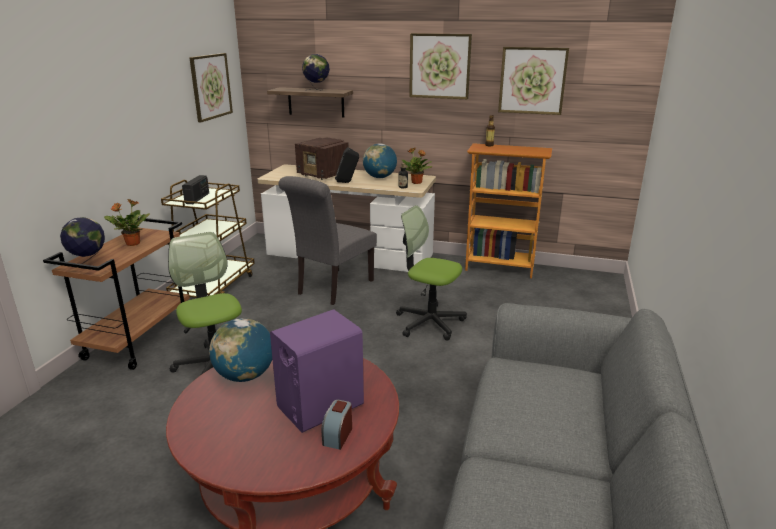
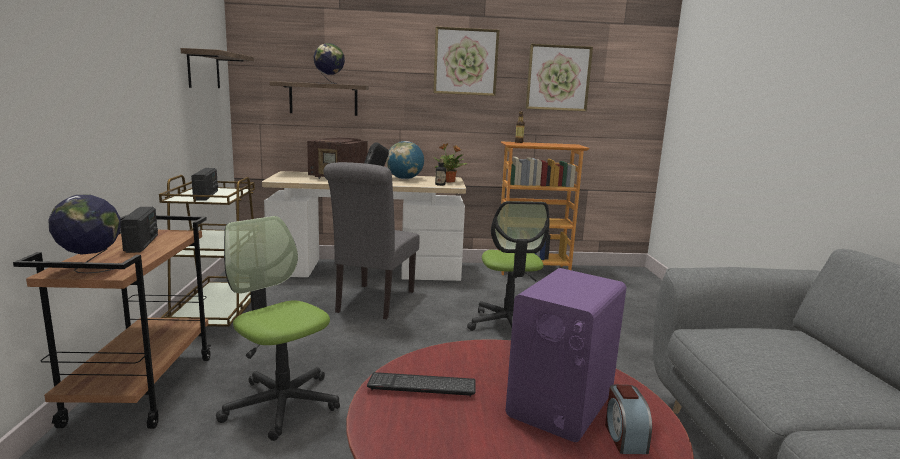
camera: 20 degrees left, 10 degrees down
potted plant [104,199,150,246] -> radio [120,207,158,253]
picture [189,53,233,122] -> shelf [180,48,254,88]
globe [209,318,272,382] -> keyboard [367,372,475,398]
office chair [396,205,467,340] -> office chair turned 105 degrees counterclockwise [467,201,549,331]

